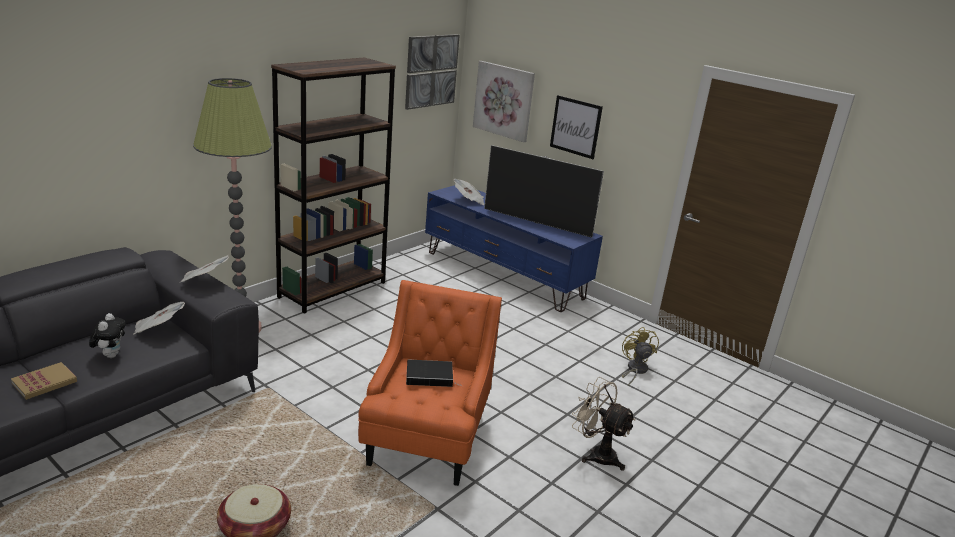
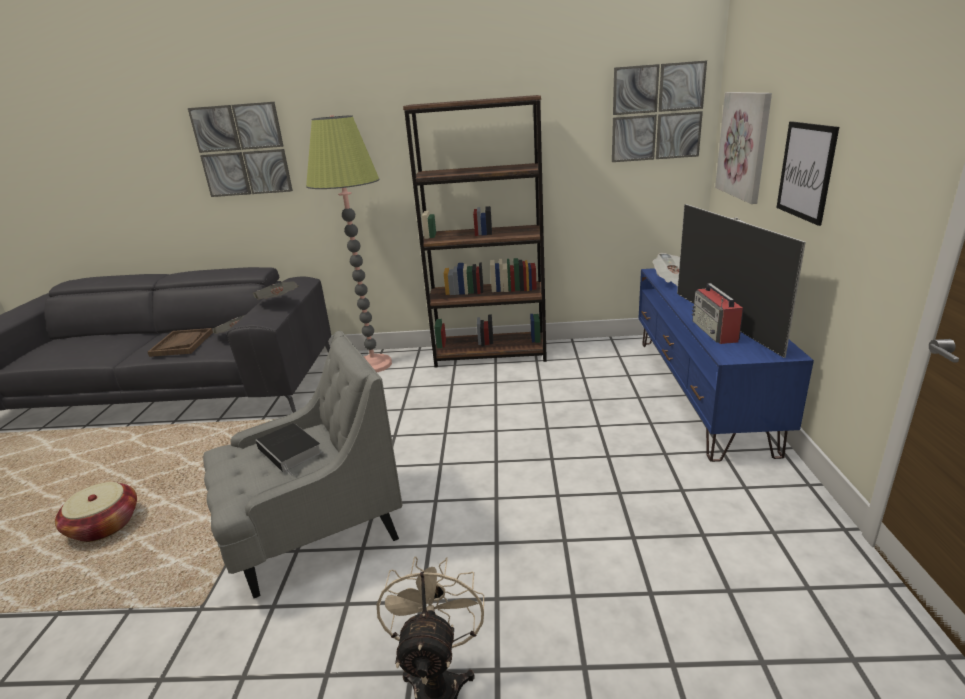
camera: 55 degrees right, 0 degrees up
book [11,362,77,400] -> none
plush toy [89,313,126,358] -> brown tray [148,328,213,357]
orange armchair [358,280,502,486] -> grey armchair [203,331,402,598]
yellow fan [622,327,659,386] -> none
none -> picture [188,102,293,197]
none -> radio [692,283,744,344]

